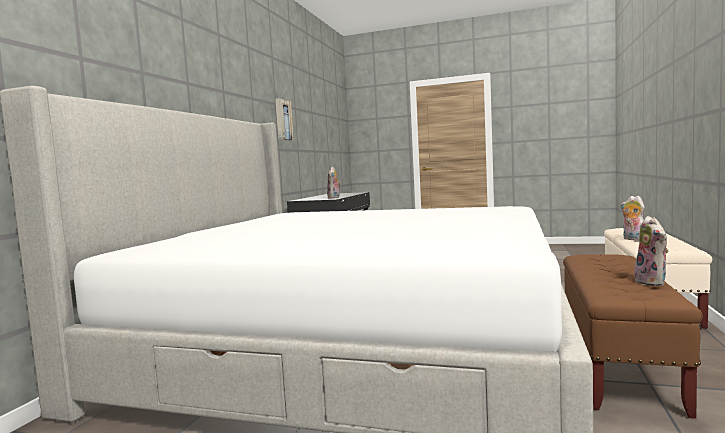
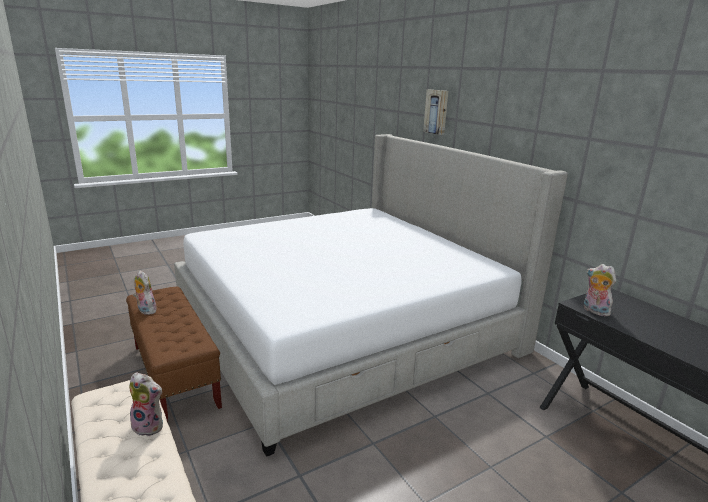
camera: 130 degrees right, 15 degrees up
picture [275,98,294,141] -> picture moved to [423,90,448,135]

